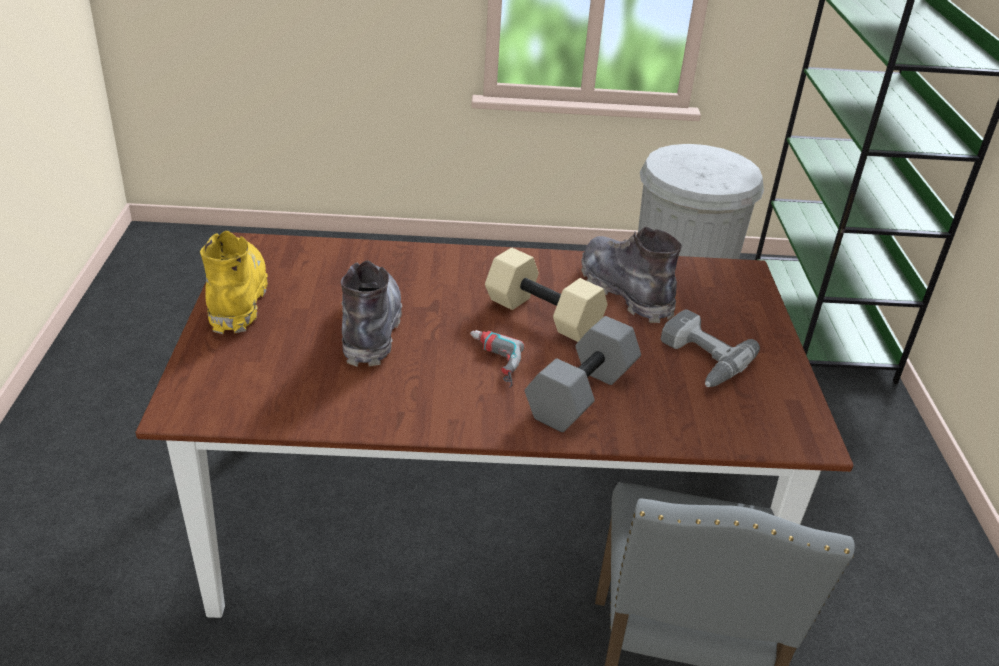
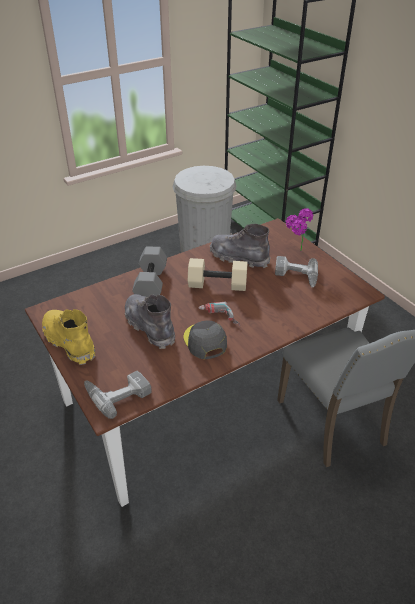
camera: 30 degrees left, 5 degrees up
grey dumbbell [525,316,641,432] -> grey dumbbell moved to [132,246,167,297]
none -> power drill [84,371,152,419]
none -> grey cap [184,320,227,359]
none -> potted plant [285,208,313,251]

